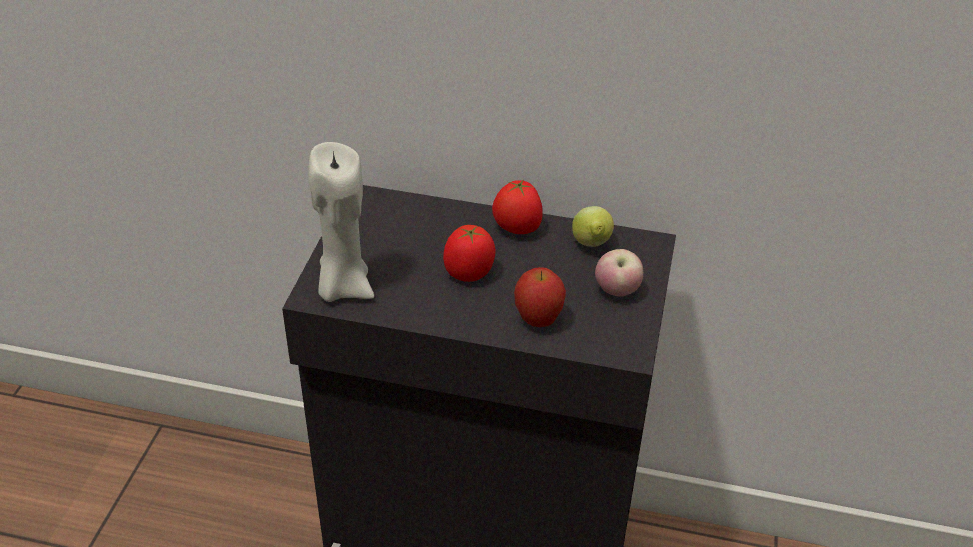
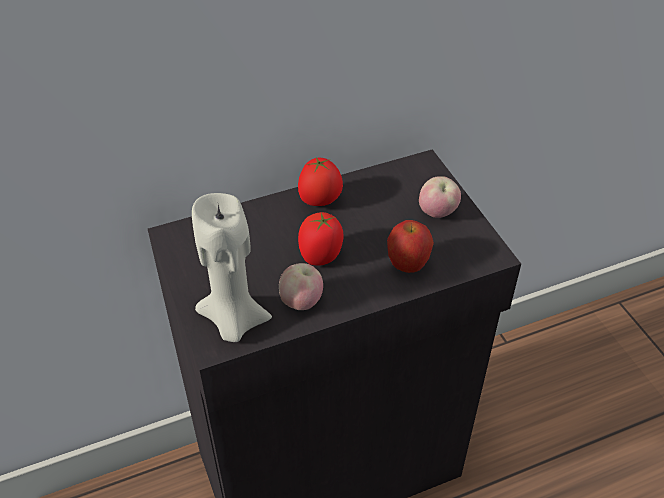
camera: 35 degrees left, 5 degrees up
lemon [572,206,614,247] -> none
none -> apple [279,263,323,310]

